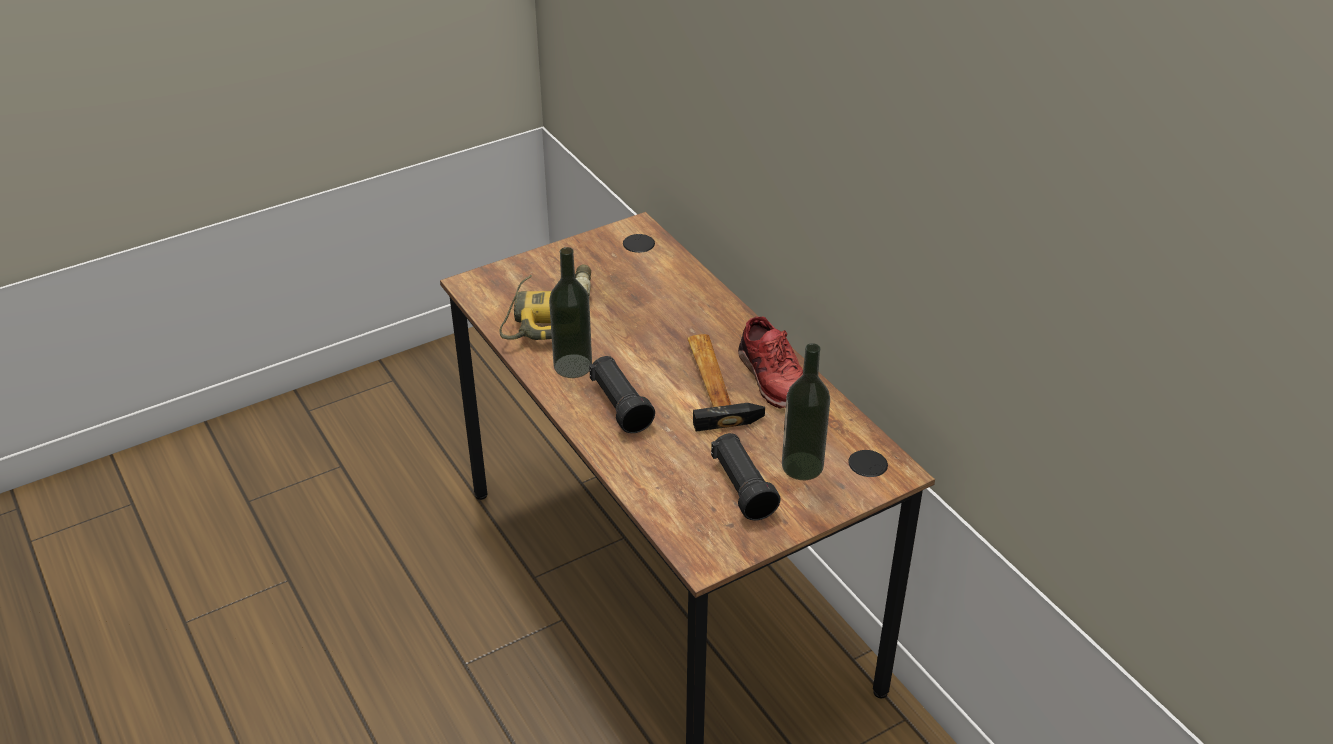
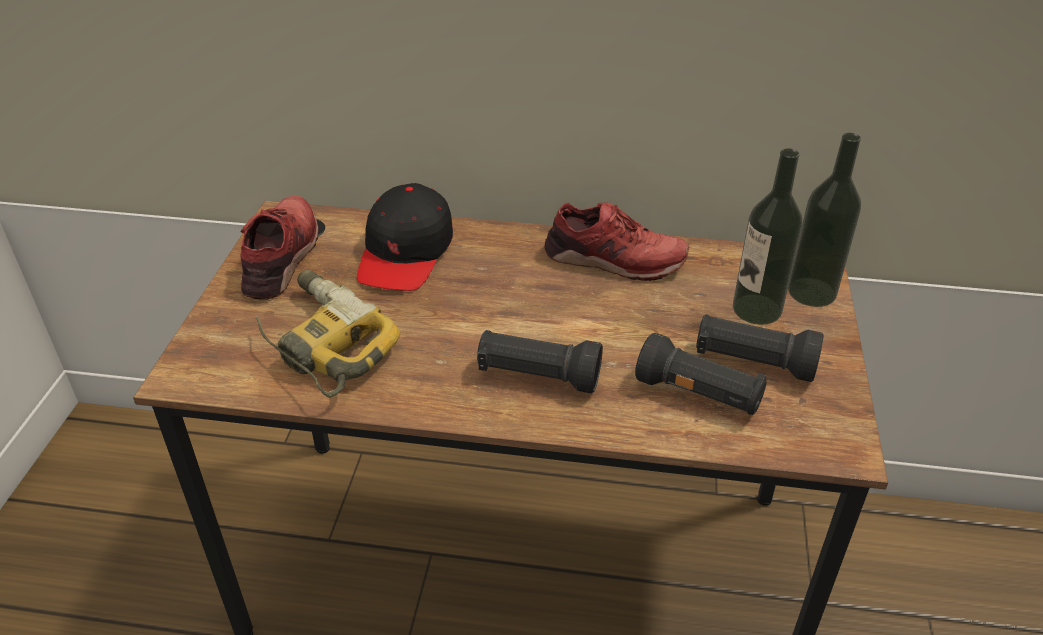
camera: 50 degrees left, 0 degrees up
bottle [549,247,592,378] -> bottle moved to [788,133,861,307]
hammer [687,334,765,432] -> none
none -> red shoe [240,196,319,300]
none -> black cap [357,183,453,291]
none -> black flashlight [635,333,767,415]

